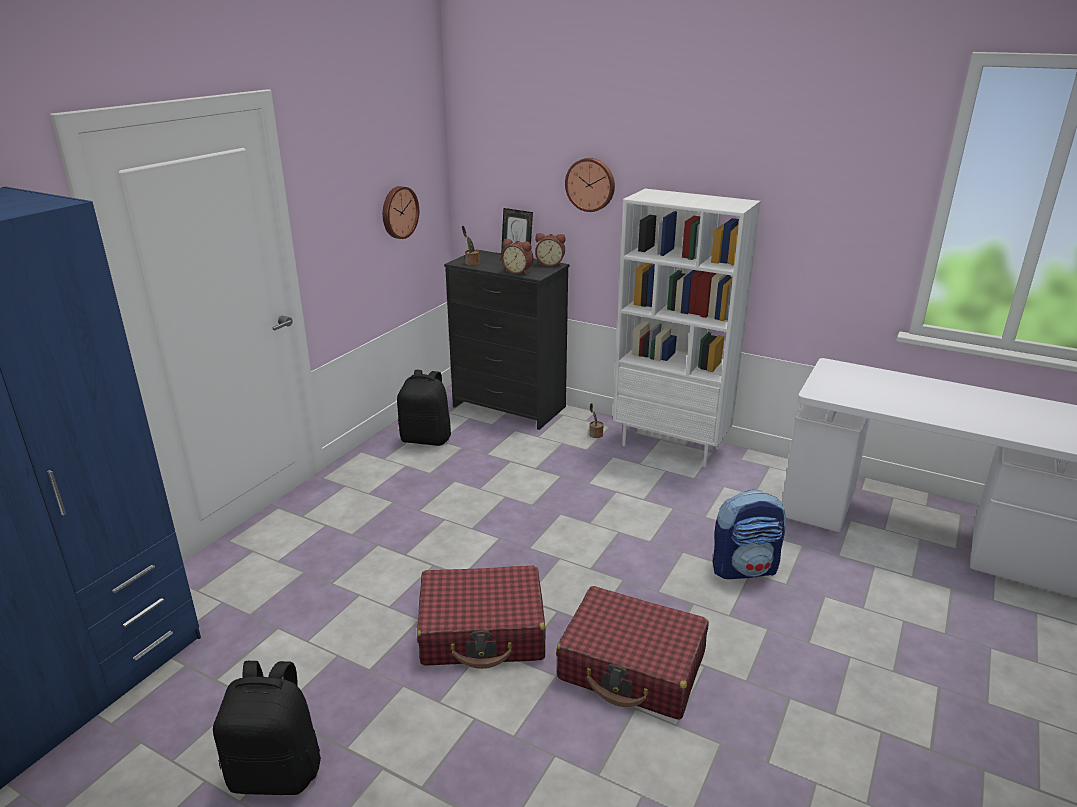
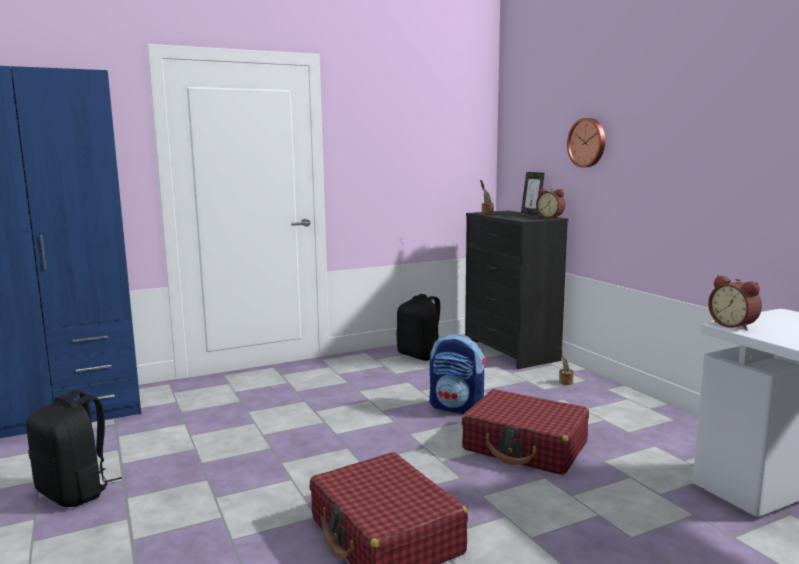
camera: 35 degrees right, 15 degrees down
wall clock [383,186,419,239] -> none
red suitcase [417,565,545,669] -> red suitcase moved to [462,389,589,475]
alarm clock [501,239,533,275] -> alarm clock moved to [708,275,762,331]
white bookcase [613,189,761,467] -> none
backpack [713,490,786,579] -> backpack moved to [430,334,486,414]

